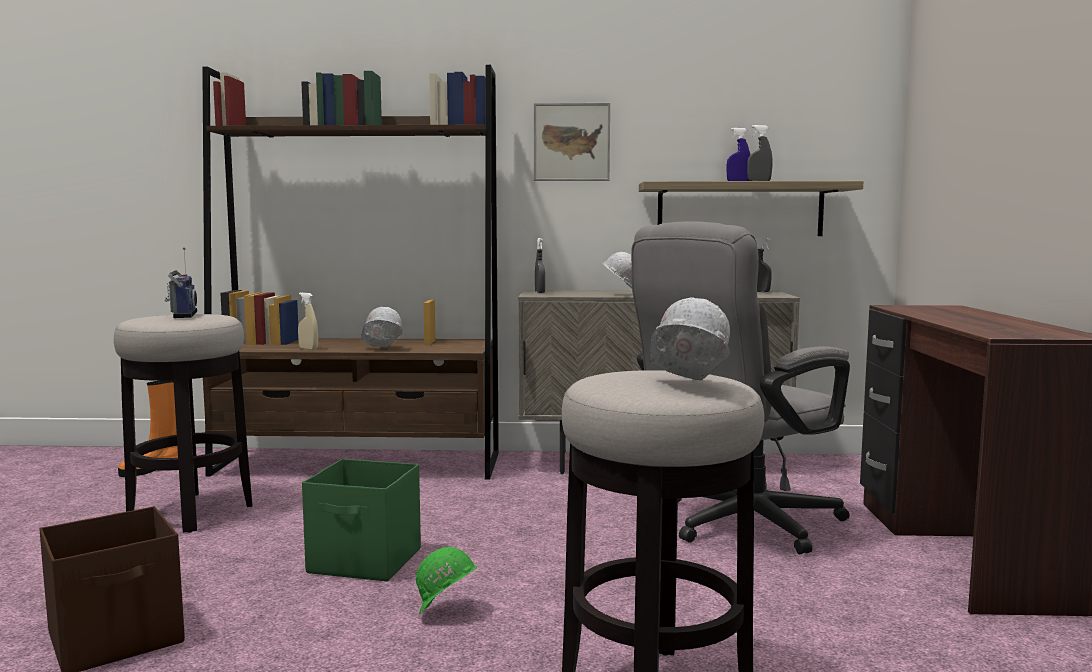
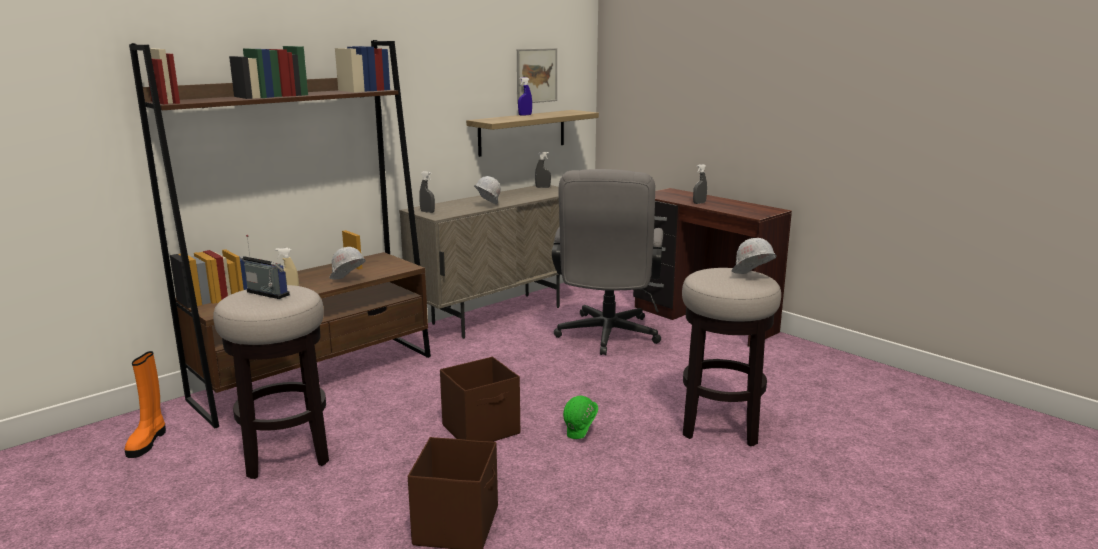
camera: 45 degrees left, 10 degrees up
green storage box [302,459,421,581] -> brown storage box [440,357,520,442]
picture [534,103,610,181] -> picture moved to [517,48,557,104]
grey spray bottle [747,125,773,181] -> grey spray bottle moved to [693,164,707,204]

